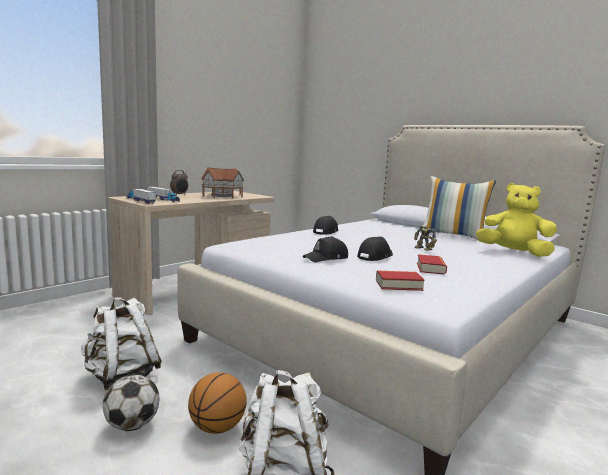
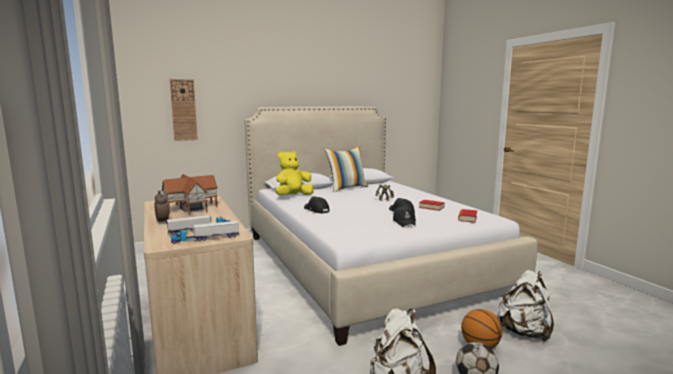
camera: 65 degrees left, 0 degrees up
yellow plush toy [476,183,557,257] -> yellow plush toy moved to [276,151,314,195]
none -> wall clock [170,79,198,141]

